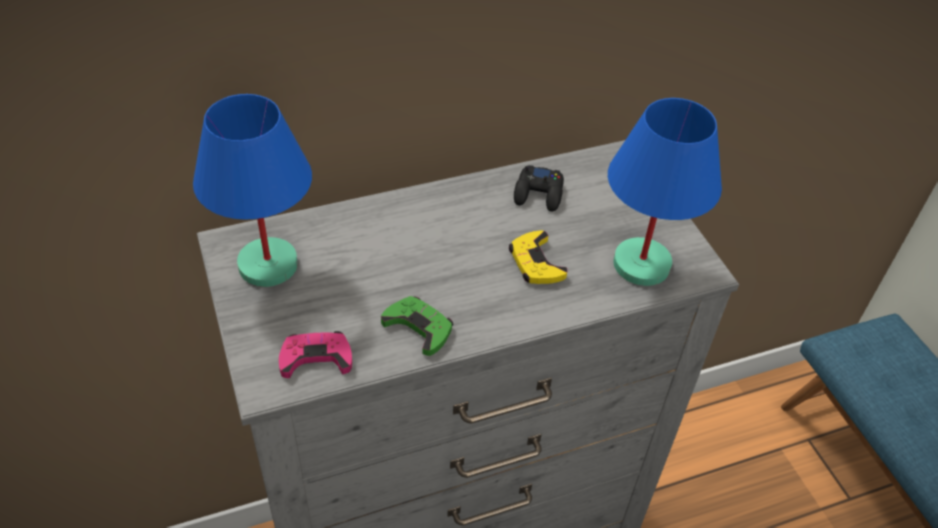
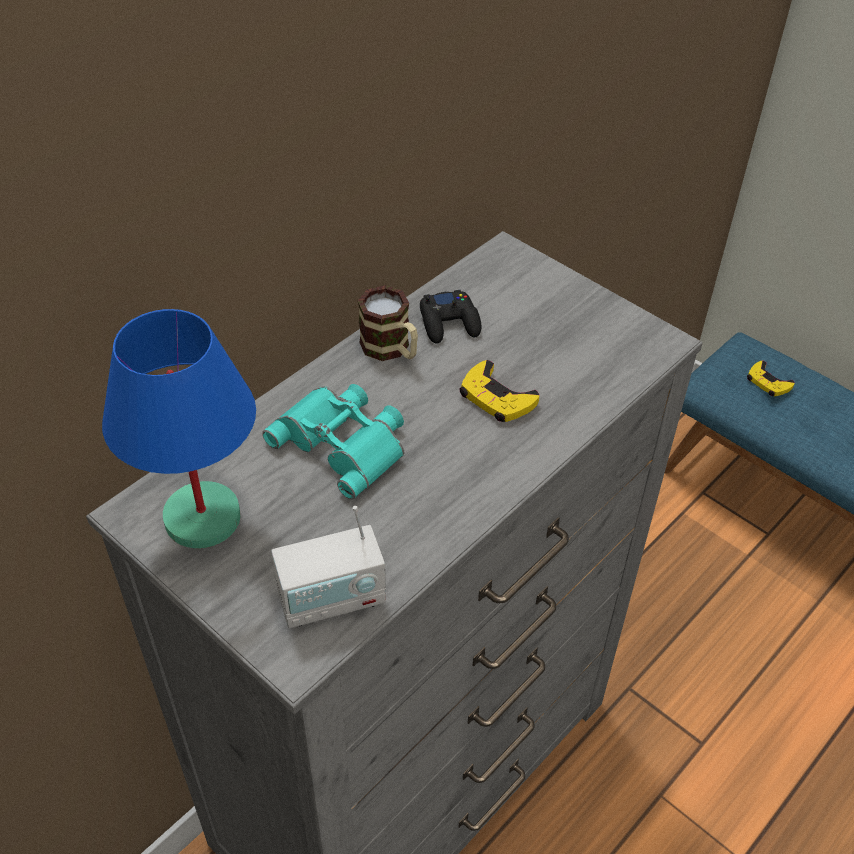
camera: 25 degrees left, 0 degrees up
pink game controller [279,331,352,378] -> radio [271,506,386,628]
green game controller [381,296,453,356] -> none
blue table lamp [608,98,722,286] -> none
none -> turquoise binoculars [262,384,404,499]
none -> mug [358,285,418,361]
none -> yellow game controller [747,360,795,396]

